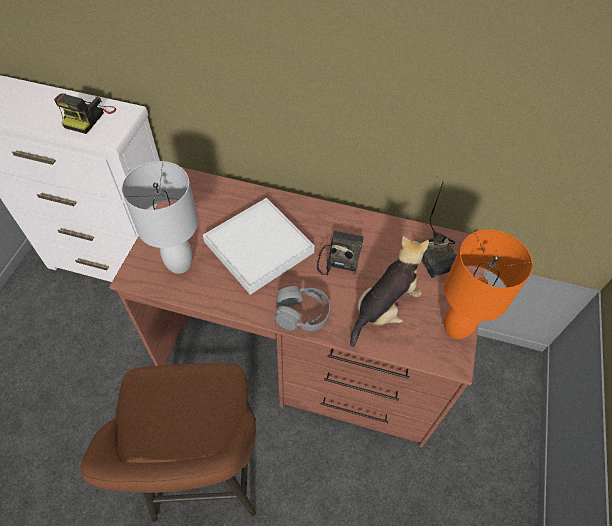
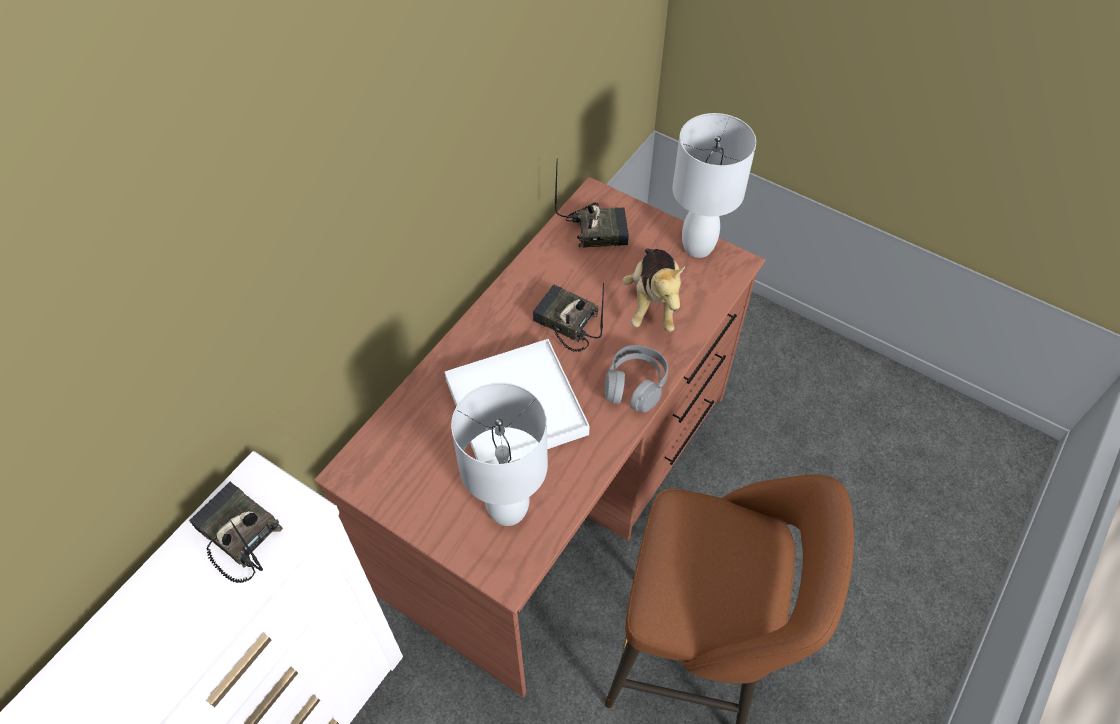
camera: 70 degrees left, 0 degrees up
camera [54,93,116,134] -> radio [189,482,283,583]
plush toy [350,236,429,347] -> plush toy turned 150 degrees counterclockwise [623,248,685,332]
orange table lamp [444,229,533,339] -> white table lamp [672,113,756,258]

